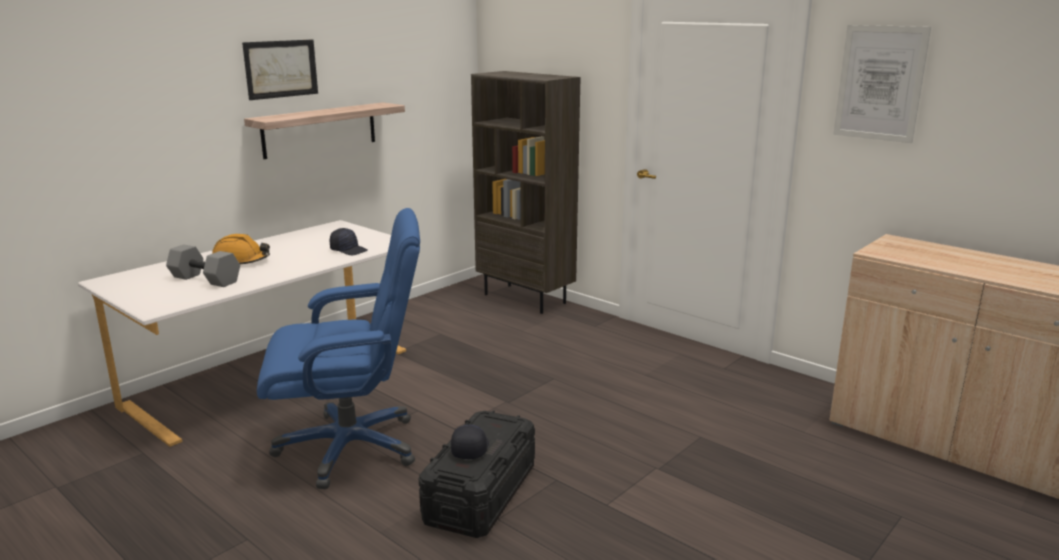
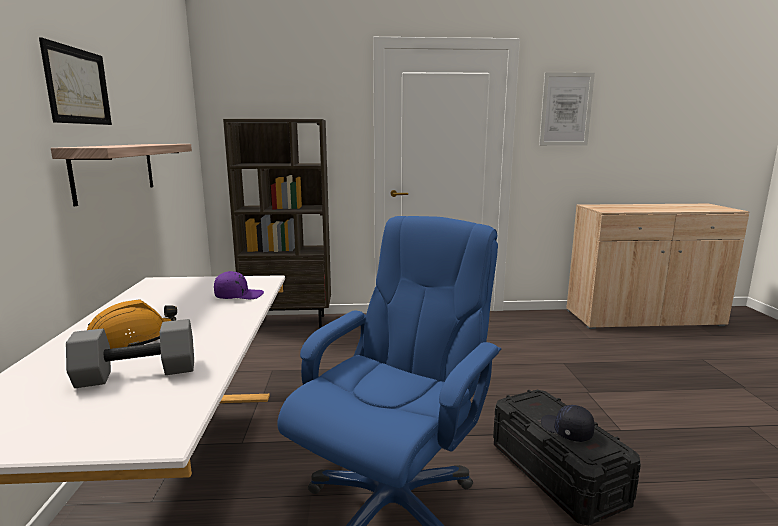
camera: 45 degrees left, 5 degrees down
black cap [330,228,368,255] -> purple cap [214,271,264,299]

